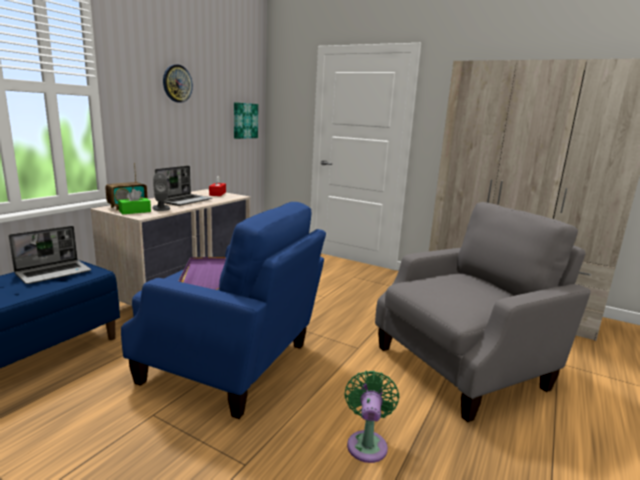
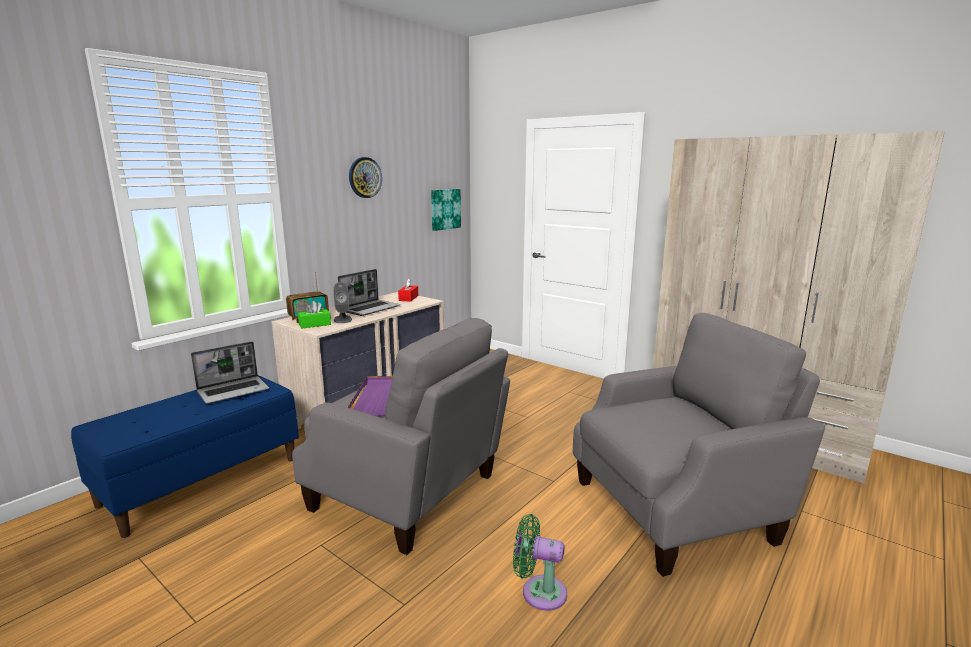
camera: 10 degrees right, 0 degrees up
blue armchair [121,202,326,419] -> grey armchair [292,318,510,555]
green fan [344,371,399,463] -> green fan turned 90 degrees counterclockwise [513,514,567,611]

